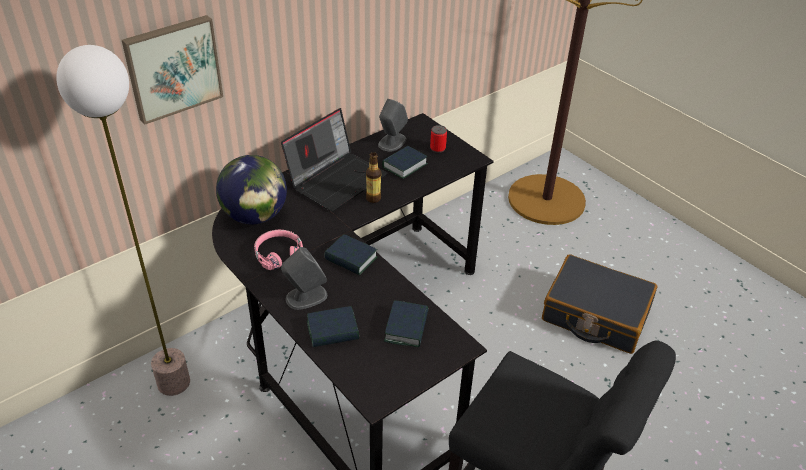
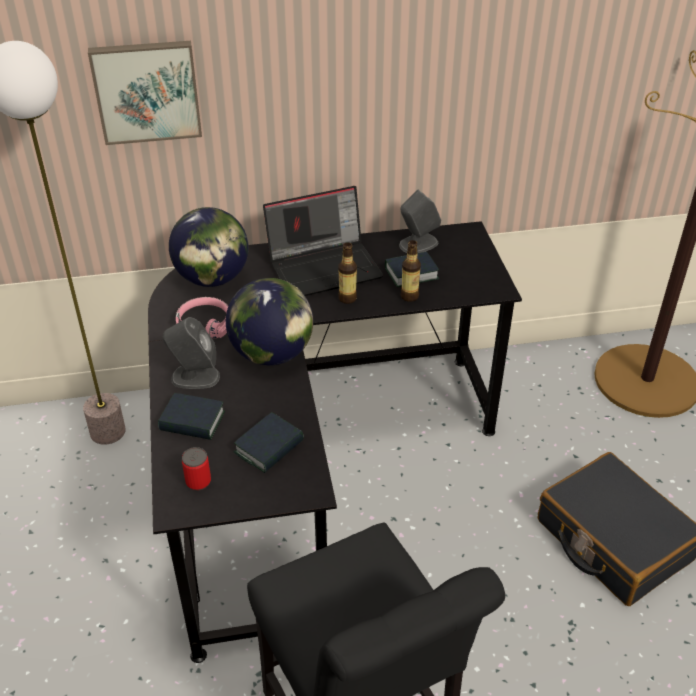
camera: 30 degrees right, 0 degrees up
book [324,234,377,275] -> globe [226,278,313,365]
can [430,125,447,153] -> can moved to [182,447,211,491]
none -> bottle [401,240,421,302]

